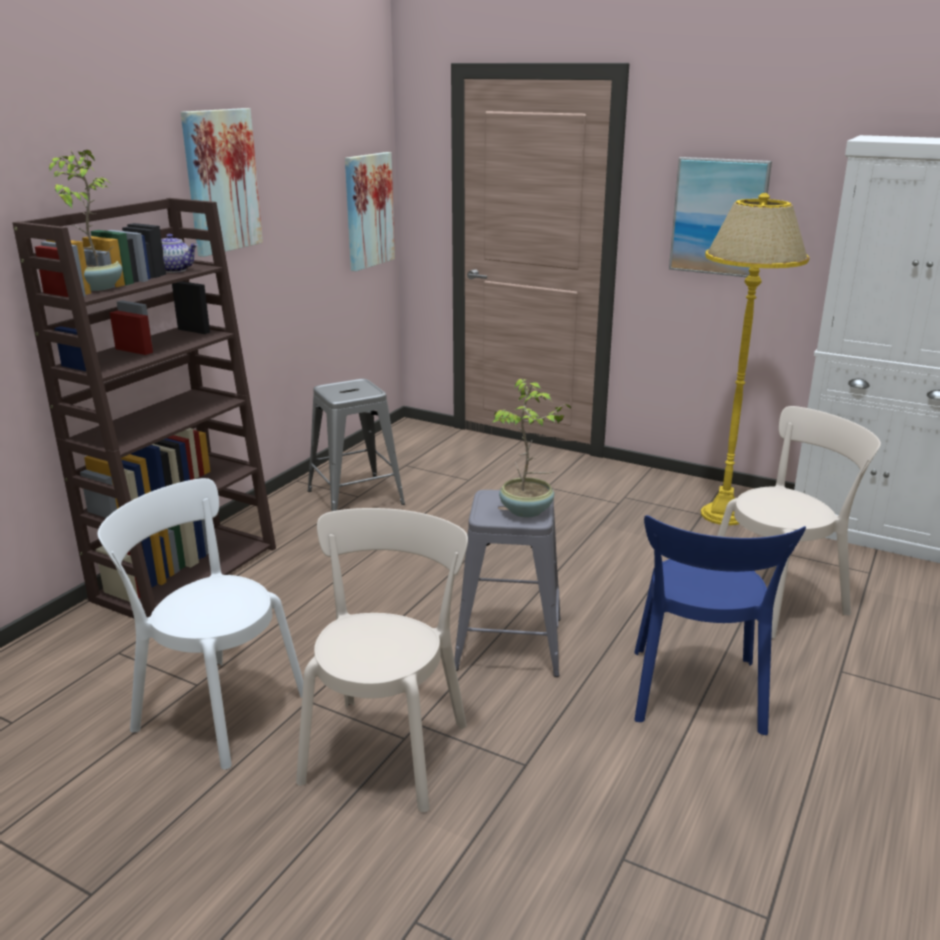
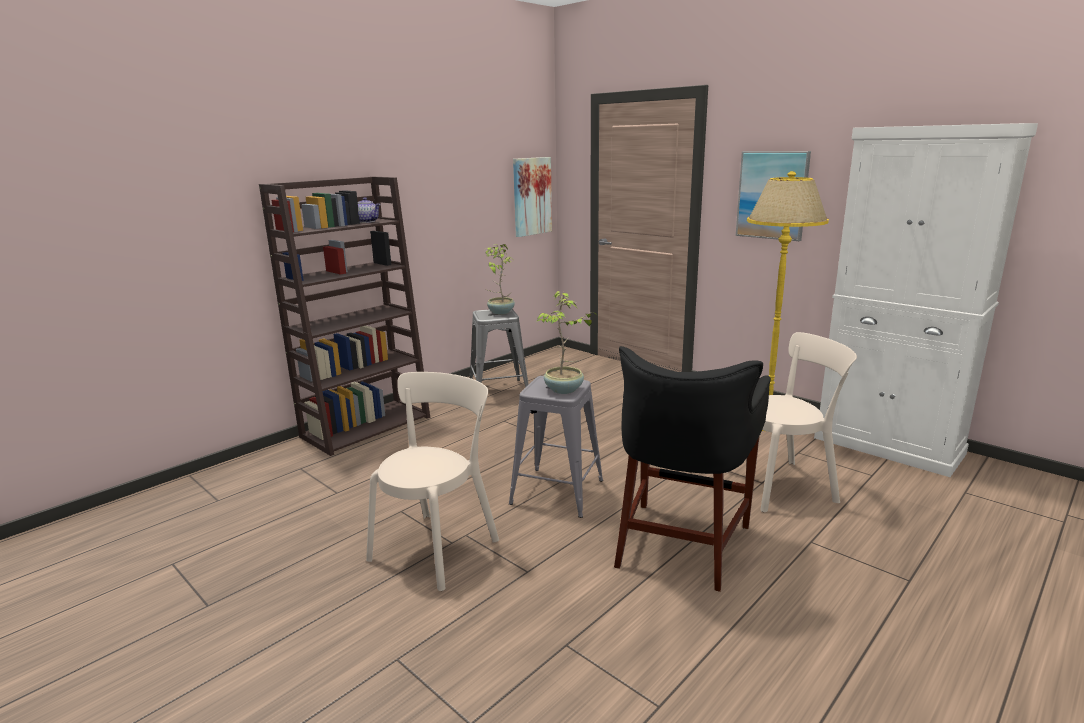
camera: 15 degrees right, 5 degrees down
potted plant [49,150,122,291] -> potted plant moved to [485,244,515,314]
white chair [97,478,303,770] -> none
picture [181,108,263,257] -> none
blue chair [634,515,806,735] -> black stool [614,346,771,592]

